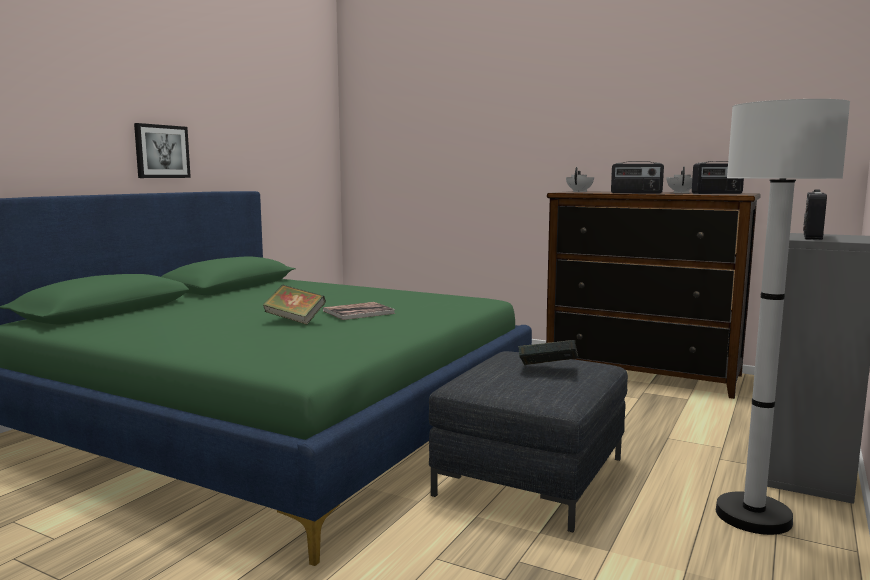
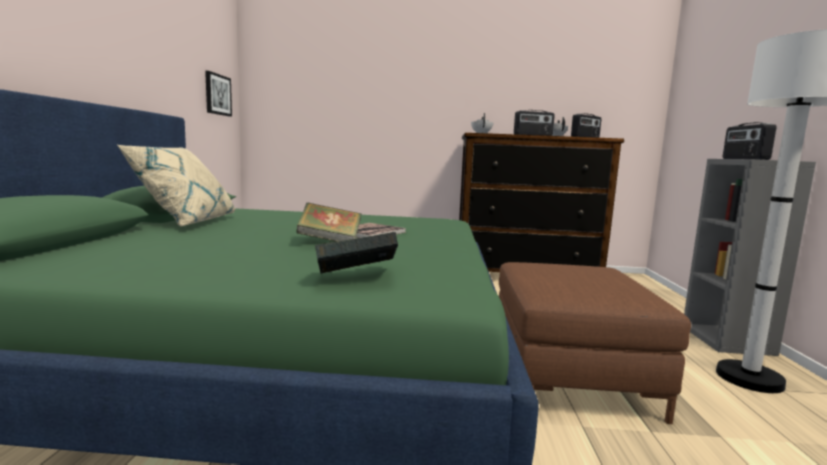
camera: 25 degrees left, 0 degrees up
picture [134,123,191,178] -> picture moved to [205,71,232,117]
grey ottoman [429,351,628,532] -> brown ottoman [499,262,691,424]
book [518,340,578,365] -> book moved to [315,232,398,274]
none -> beige pillow [118,145,235,226]

